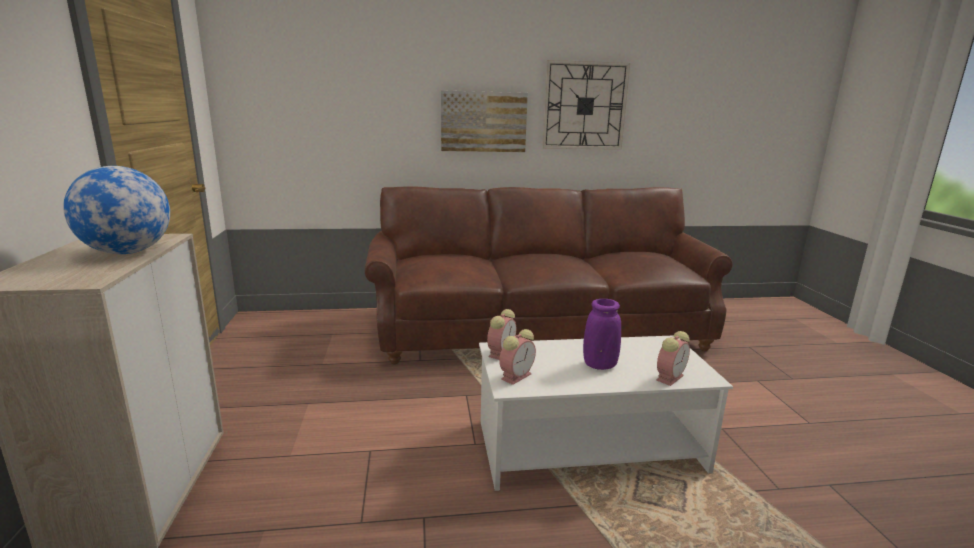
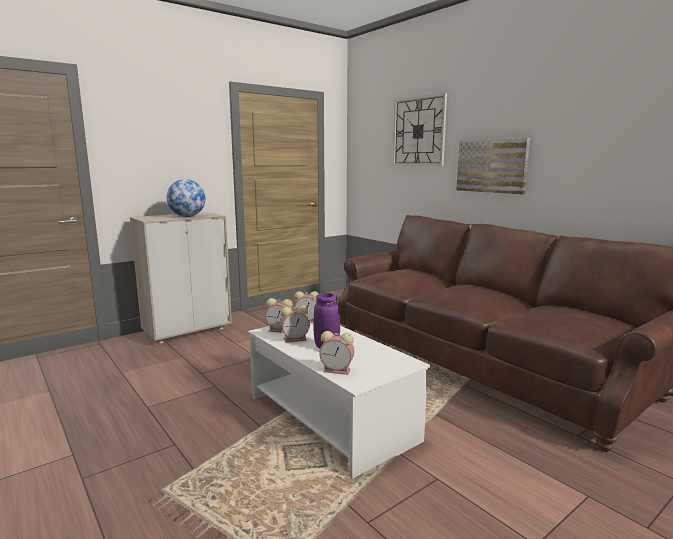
camera: 60 degrees right, 5 degrees down
wall clock [542,60,630,150] -> wall clock moved to [393,93,447,166]
none -> alarm clock [280,306,310,343]

